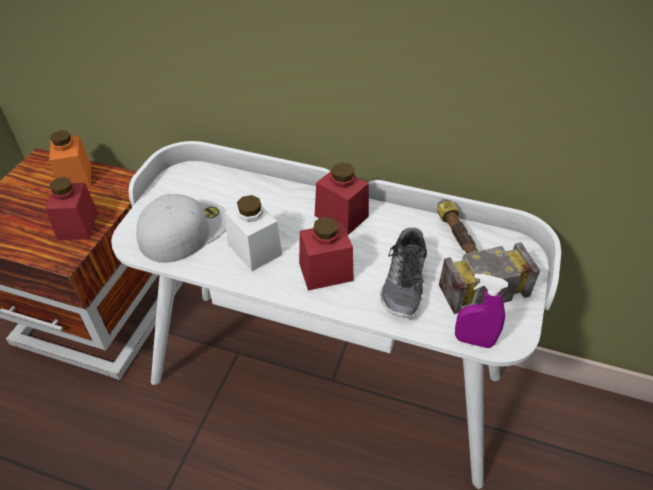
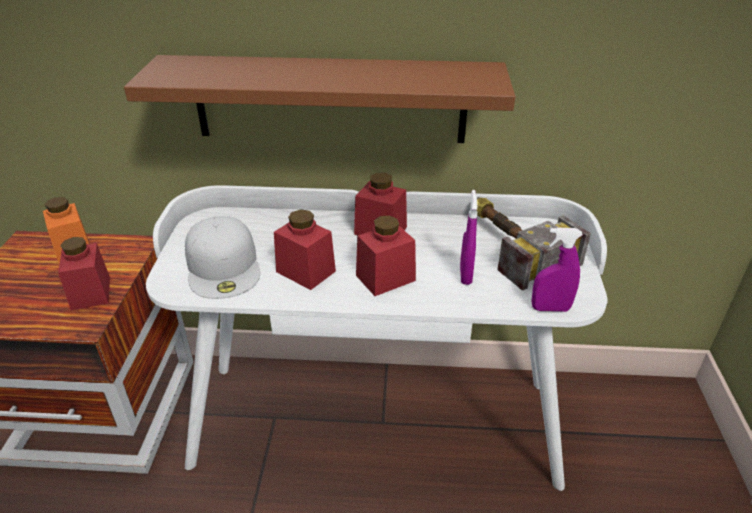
camera: 15 degrees left, 10 degrees down
white cap [136,194,226,263] -> white cap turned 135 degrees clockwise [185,216,260,299]
white jar [225,195,282,271] -> red jar [274,209,336,290]
shoe [380,228,427,318] -> purple spray bottle [460,190,477,285]
none -> brown shelf [124,55,515,143]

